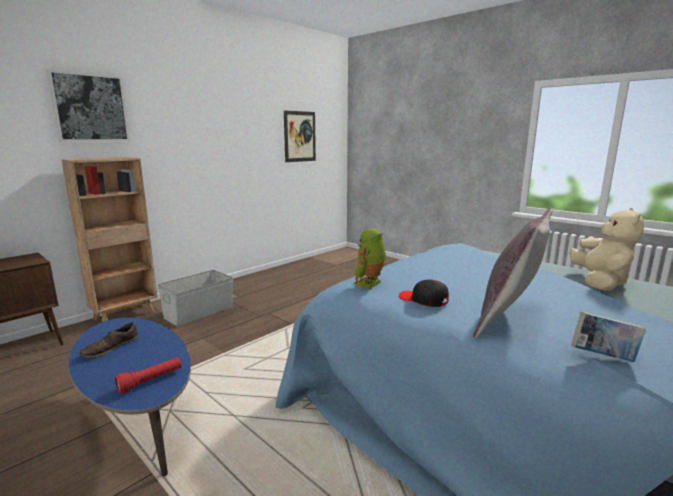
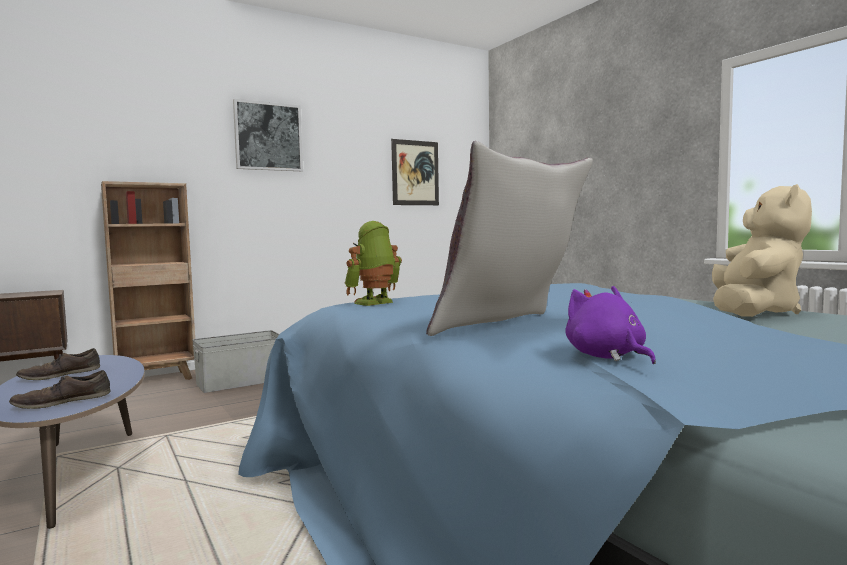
camera: 15 degrees right, 10 degrees down
picture [46,69,130,142] -> picture moved to [233,99,303,171]
red flashlight [115,357,181,394] -> brown shoe [9,370,111,409]
black cap [399,279,449,307] -> none
book [572,311,646,362] -> purple plush toy [565,286,656,364]

